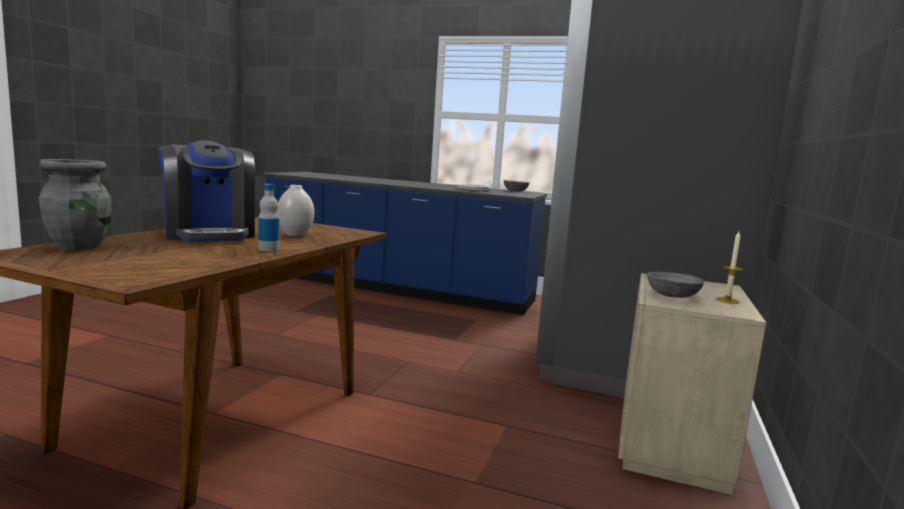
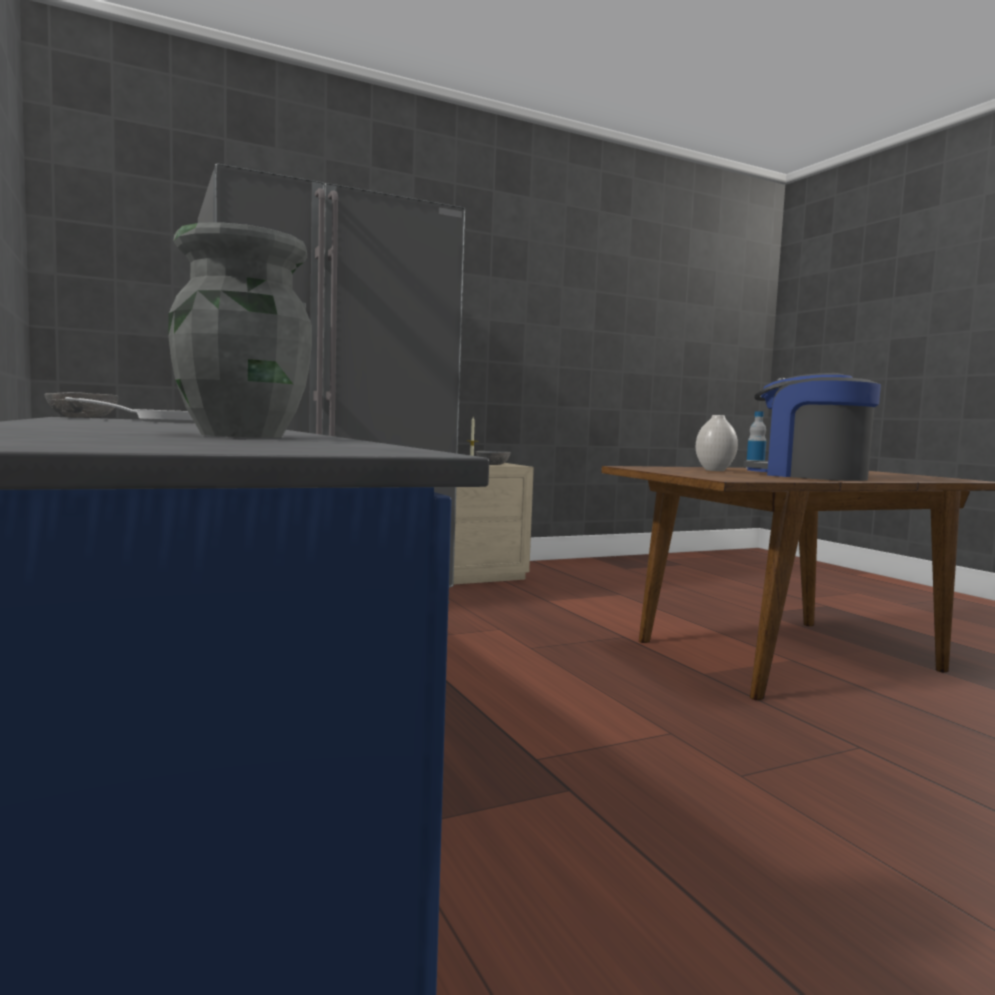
camera: 135 degrees left, 5 degrees down
grey vase [39,159,111,250] -> grey vase moved to [168,222,312,438]
coffee machine [158,141,255,241] -> coffee machine turned 60 degrees counterclockwise [743,373,881,481]

